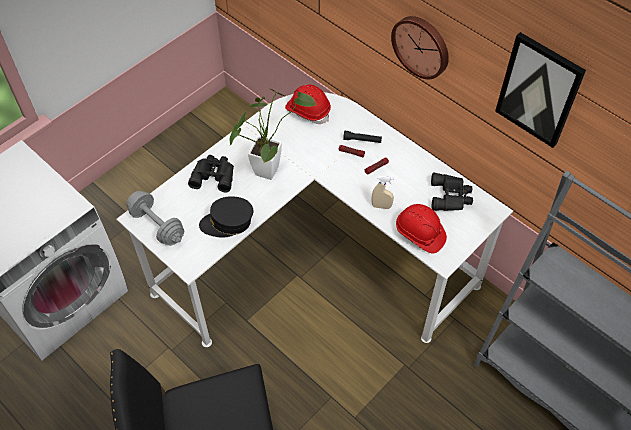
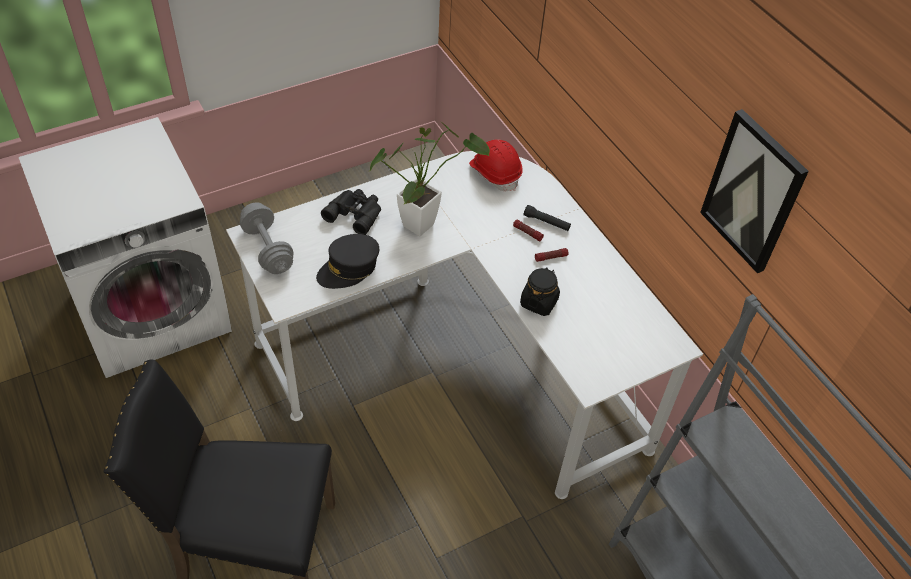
camera: 15 degrees right, 5 degrees down
black cap [199,196,253,238] -> black cap turned 45 degrees counterclockwise [316,234,379,289]
beige spray bottle [371,176,394,209] -> black jar [520,267,560,316]
wall clock [391,16,449,79] -> none
red hard hat [396,204,447,253] -> none
black binoculars [431,173,473,211] -> none

